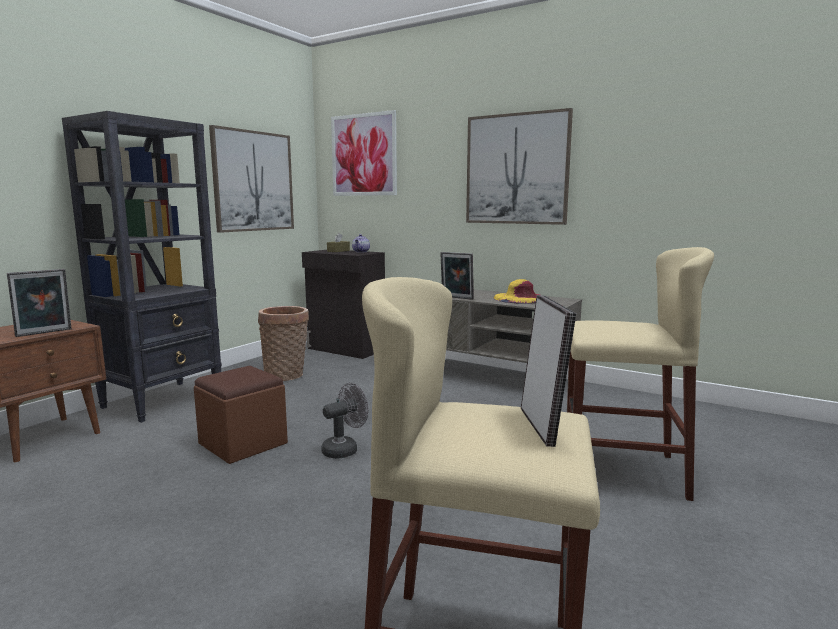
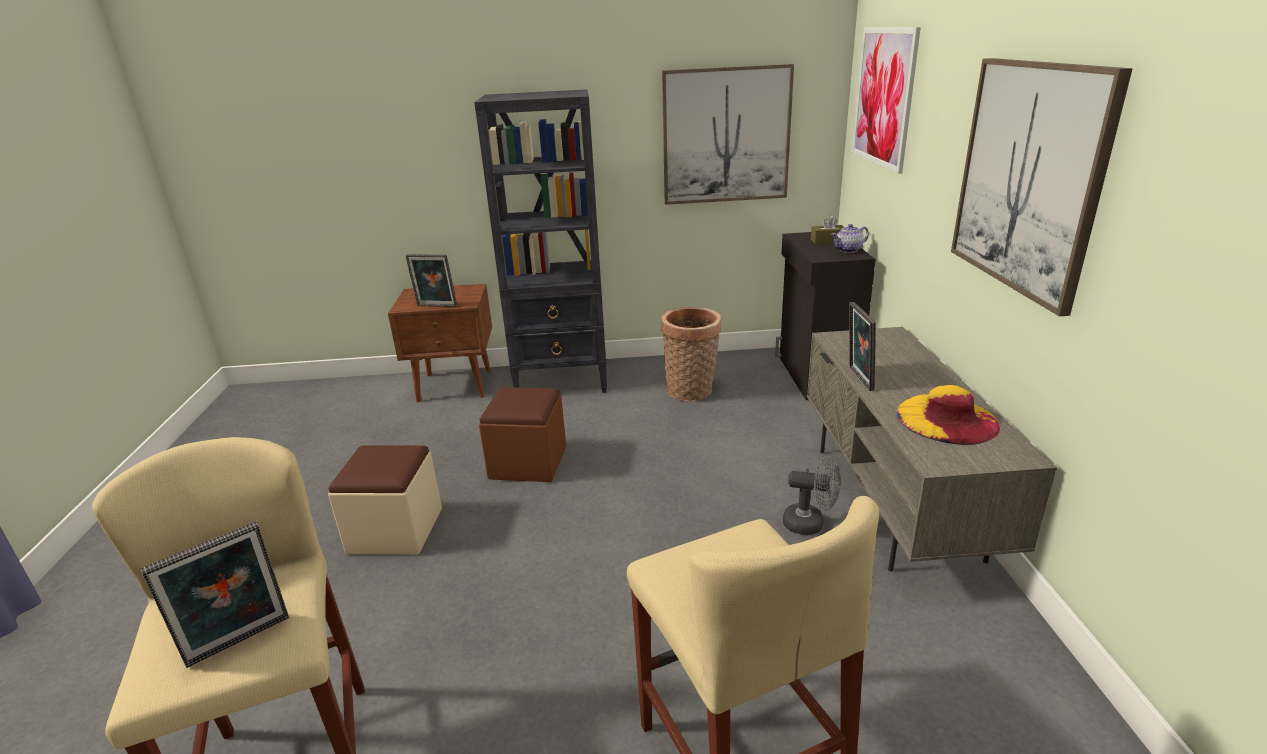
camera: 55 degrees right, 15 degrees up
grey fan [321,383,368,459] -> grey fan moved to [783,456,841,535]
none -> beige ottoman [328,445,442,555]

